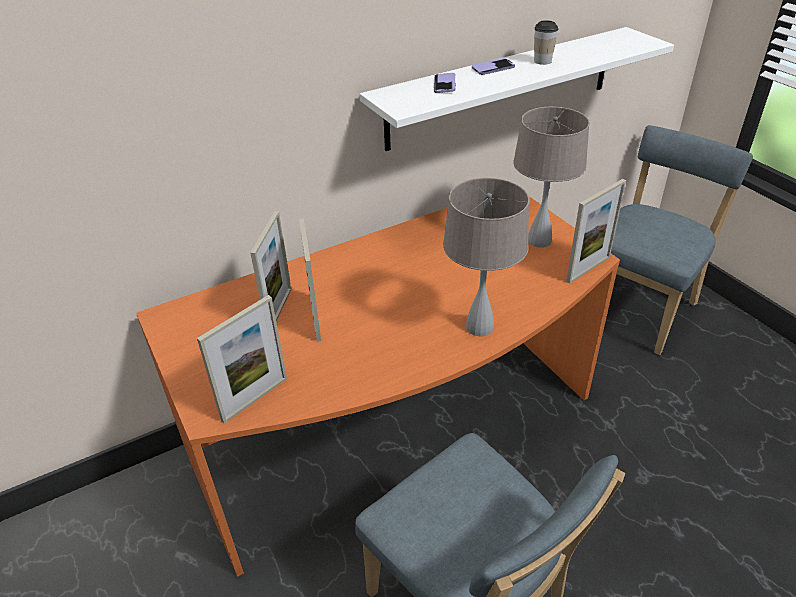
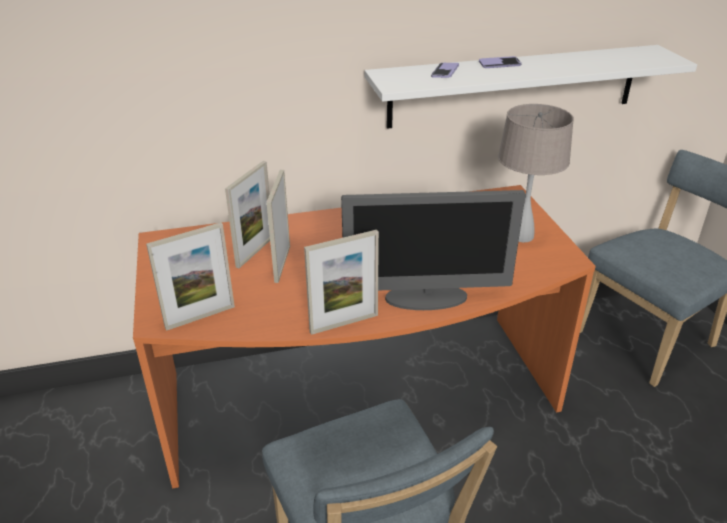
camera: 15 degrees right, 5 degrees down
beige table lamp [443,178,529,337] -> monitor [341,190,526,310]
cup [534,20,558,65] -> none
picture frame [566,179,627,284] -> picture frame moved to [304,230,379,335]

